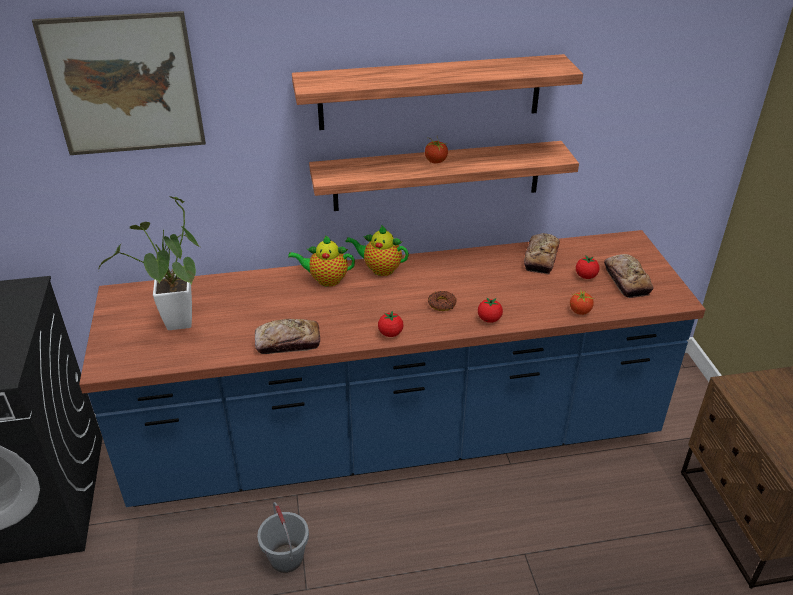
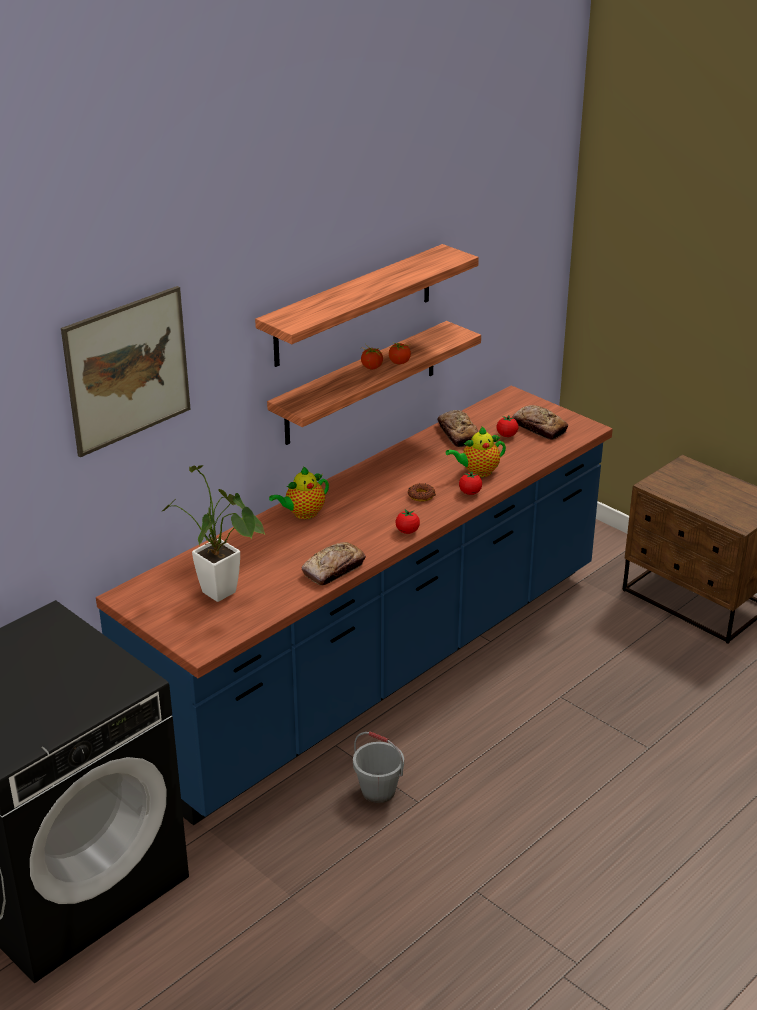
camera: 35 degrees left, 5 degrees down
teapot [345,225,409,276] -> teapot moved to [446,426,506,477]
tomato [570,289,594,315] -> tomato moved to [389,342,411,364]

